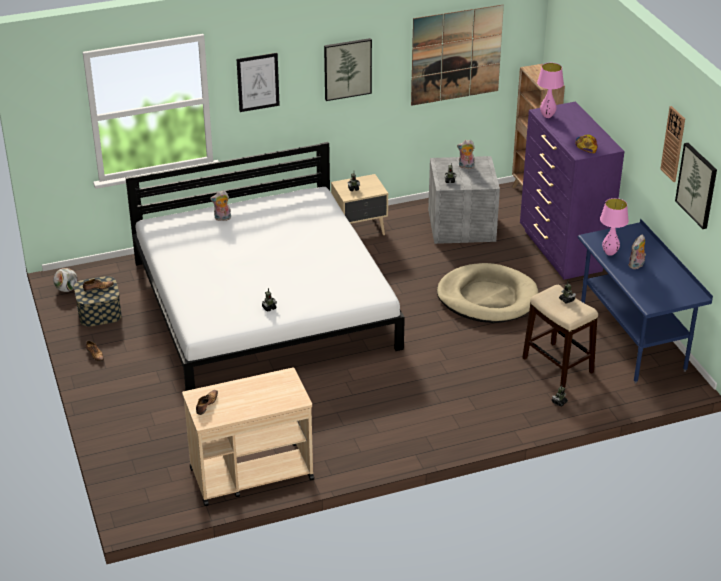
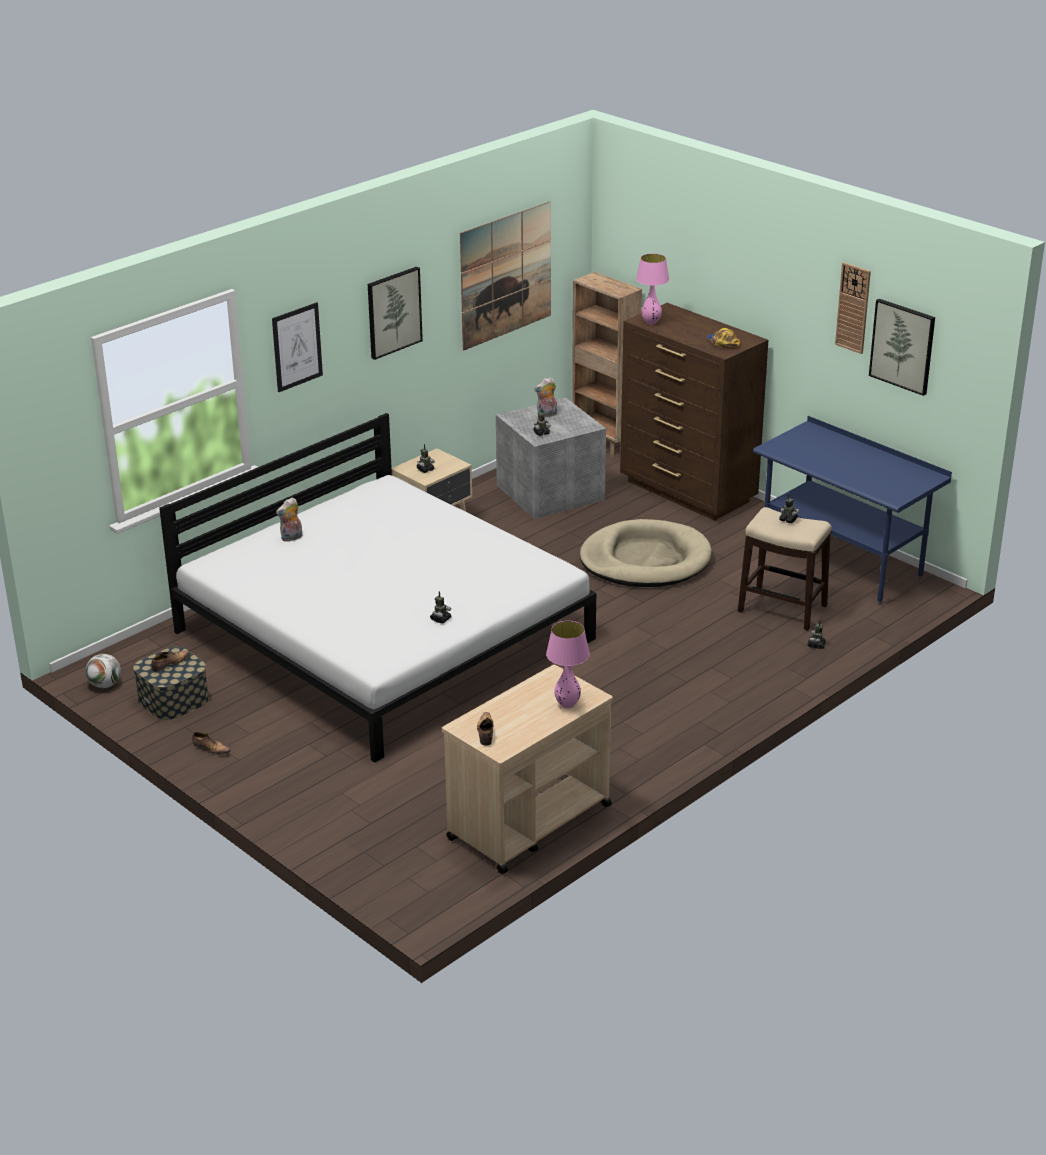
camera: 25 degrees left, 5 degrees down
purple dresser [520,102,624,280] -> brown dresser [620,303,768,521]
pink table lamp [600,198,629,256] -> pink table lamp moved to [546,621,590,708]
plush toy [629,235,646,269] -> none

